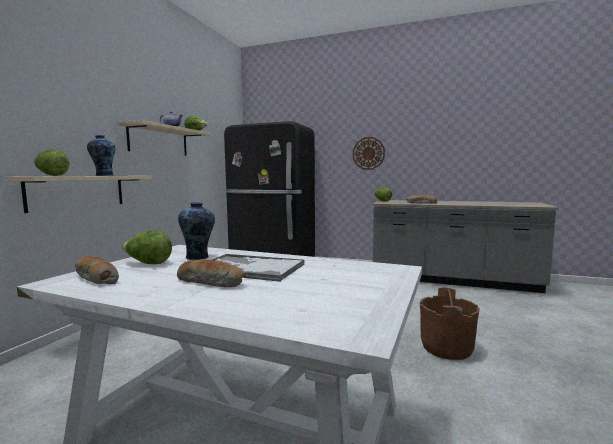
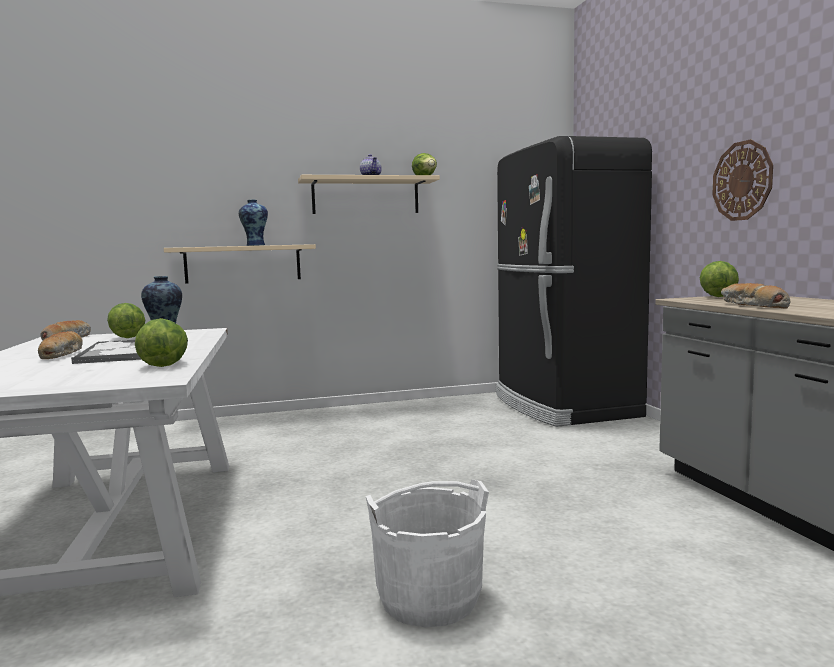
camera: 55 degrees right, 0 degrees up
lettuce [34,149,70,176] -> lettuce moved to [135,318,188,367]
brown bucket [420,287,480,360] -> white bucket [366,480,489,627]

